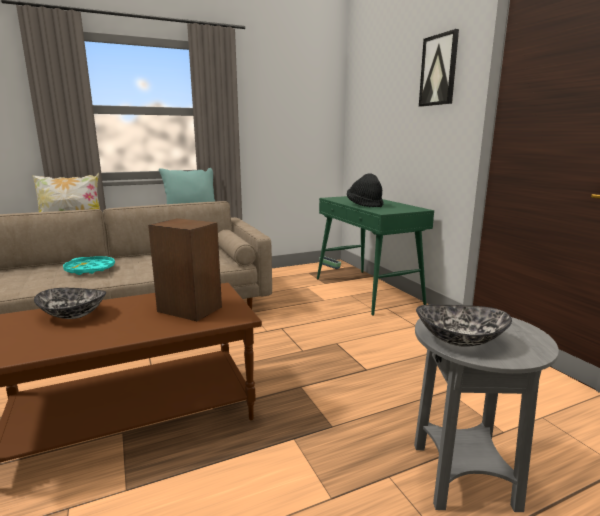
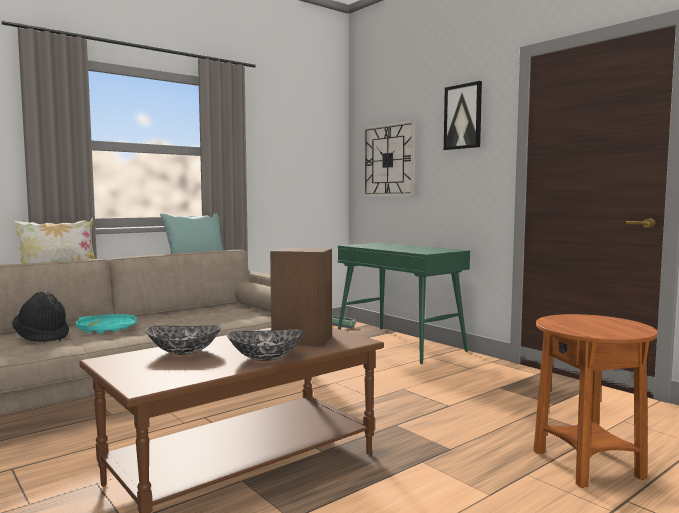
camera: 15 degrees left, 10 degrees down
black hat [347,174,383,208] -> black hat moved to [12,291,69,342]
grey side table [414,317,559,512] -> brown side table [534,314,658,488]
bowl [416,304,512,347] -> bowl moved to [227,329,304,361]
none -> wall clock [363,120,416,196]

